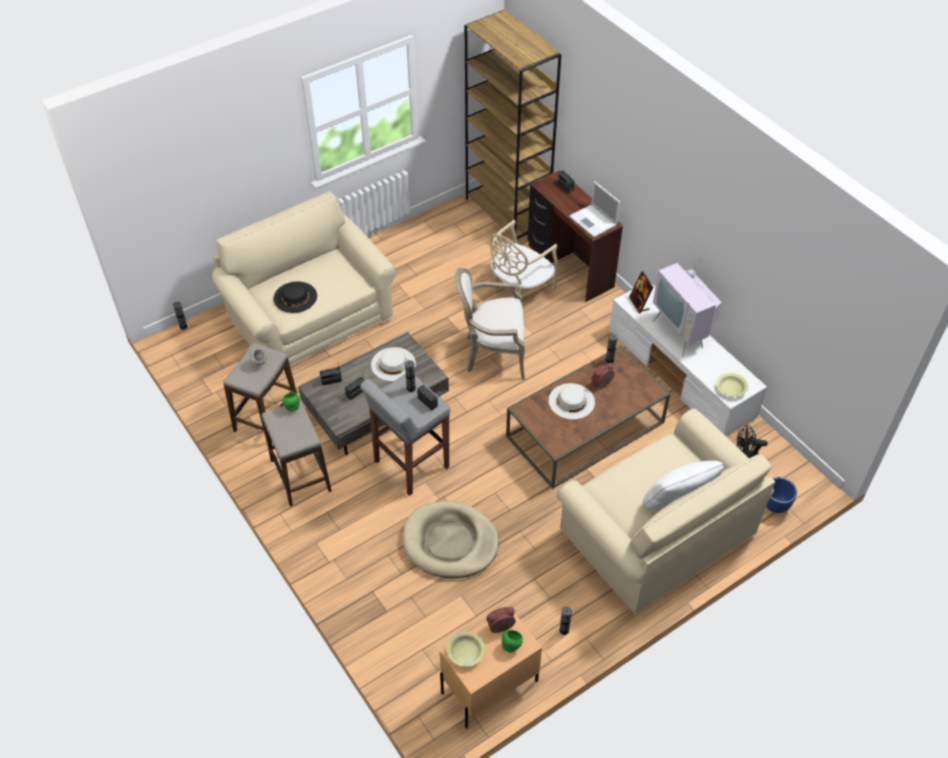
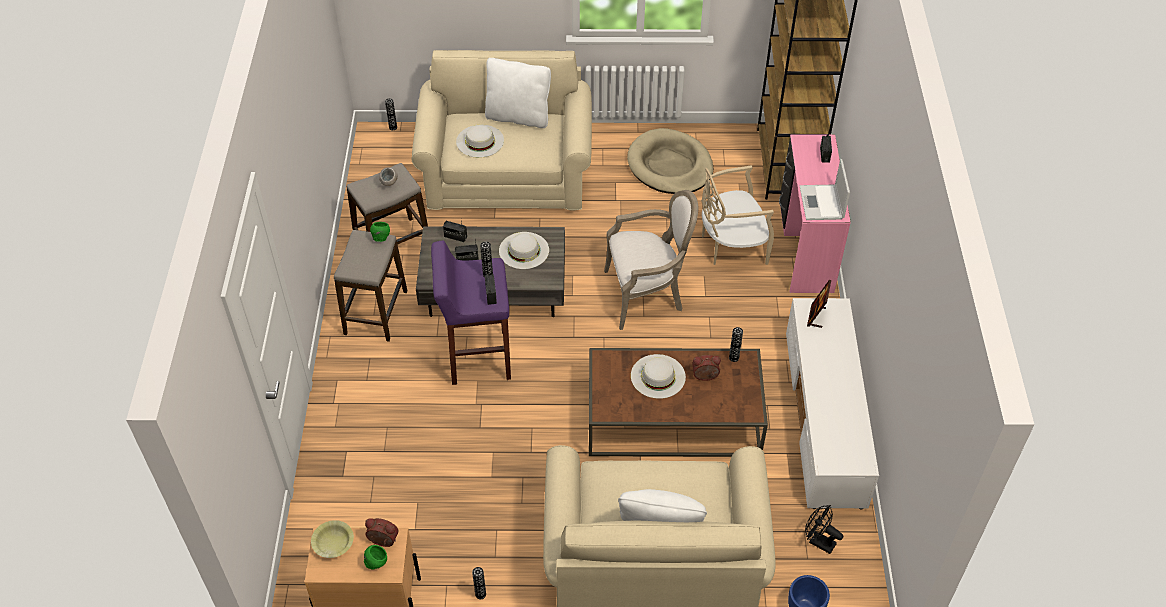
camera: 35 degrees right, 0 degrees up
black hat [273,281,317,313] -> white hat [456,125,504,158]
grey stool [360,374,450,496] -> purple stool [431,241,511,385]
beige dog bed [403,501,499,578] -> beige dog bed moved to [627,128,714,194]
armchair [455,268,525,380] -> armchair turned 135 degrees clockwise [604,190,698,330]
brown desk [527,170,623,302] -> pink desk [779,134,851,293]
television [653,258,722,356] -> none
yellow bowl [717,373,748,397] -> none
none -> white pillow [485,58,551,128]

